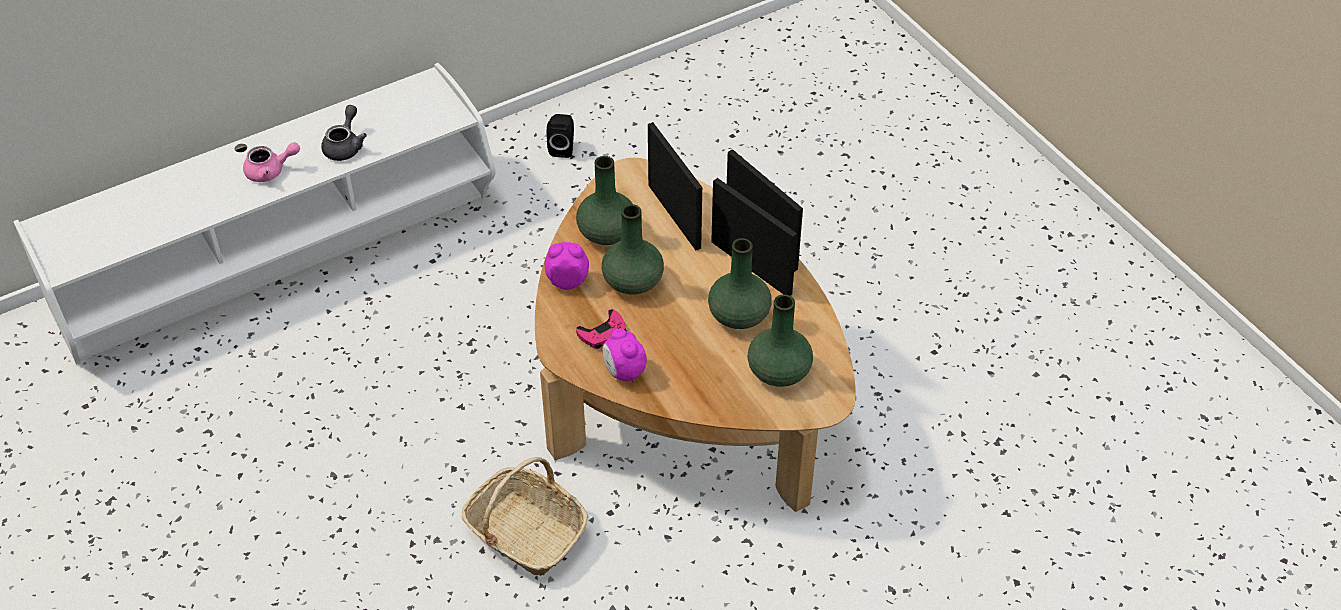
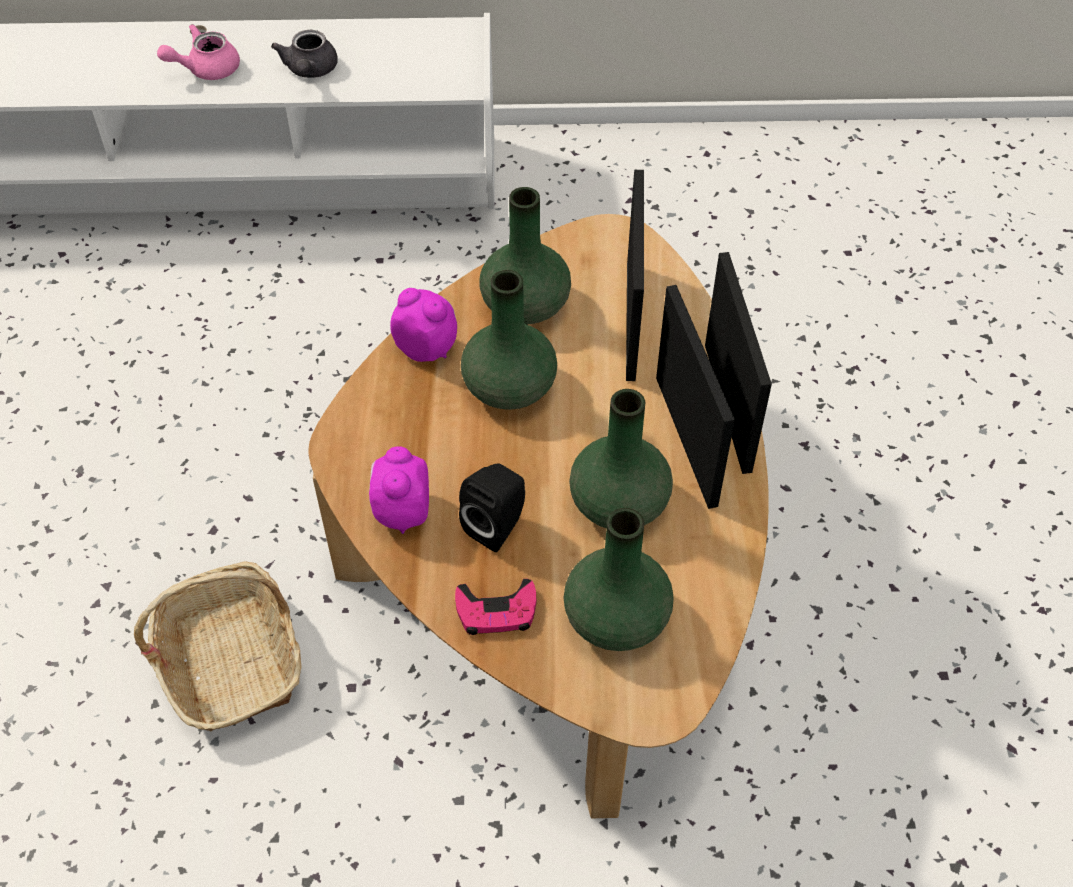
camera: 30 degrees right, 5 degrees up
pink teapot [243,142,300,182] -> pink teapot turned 135 degrees clockwise [157,24,240,80]
grey teapot [321,105,367,161] -> grey teapot turned 135 degrees clockwise [271,30,338,78]
black speaker [547,114,574,158] -> black speaker moved to [459,463,525,552]
pink game controller [576,309,627,349] -> pink game controller moved to [455,579,536,635]

